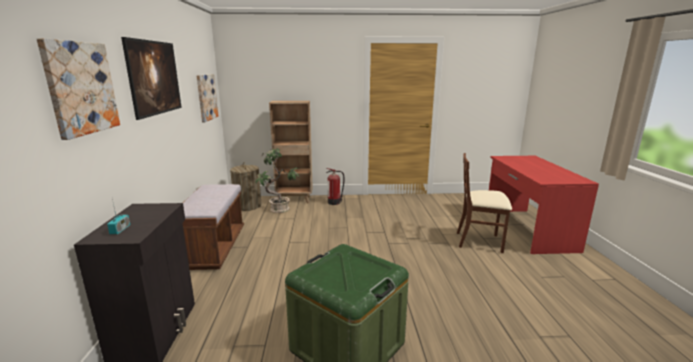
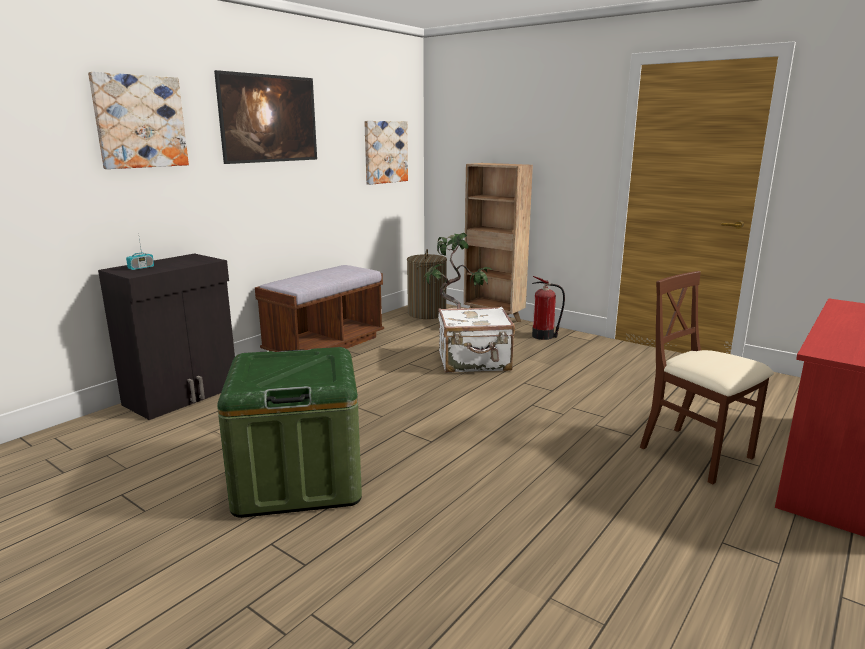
camera: 40 degrees right, 0 degrees up
none -> white suitcase [438,307,515,373]

